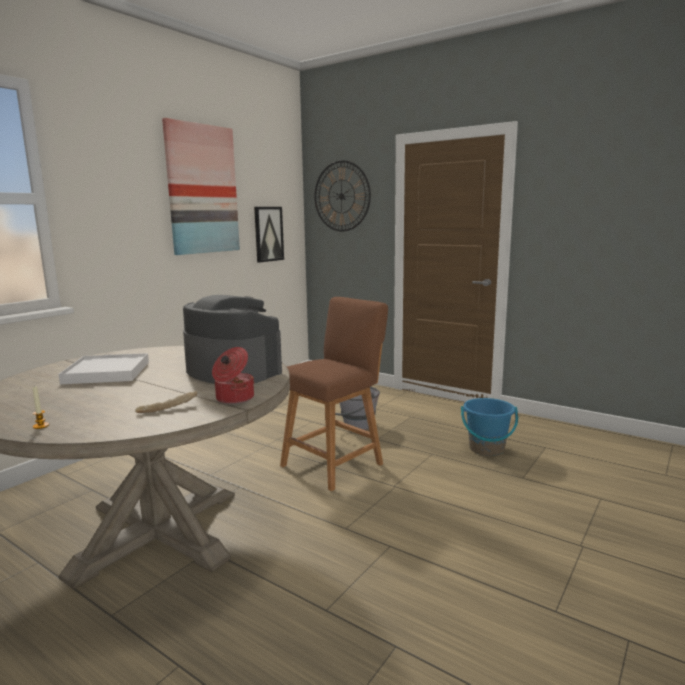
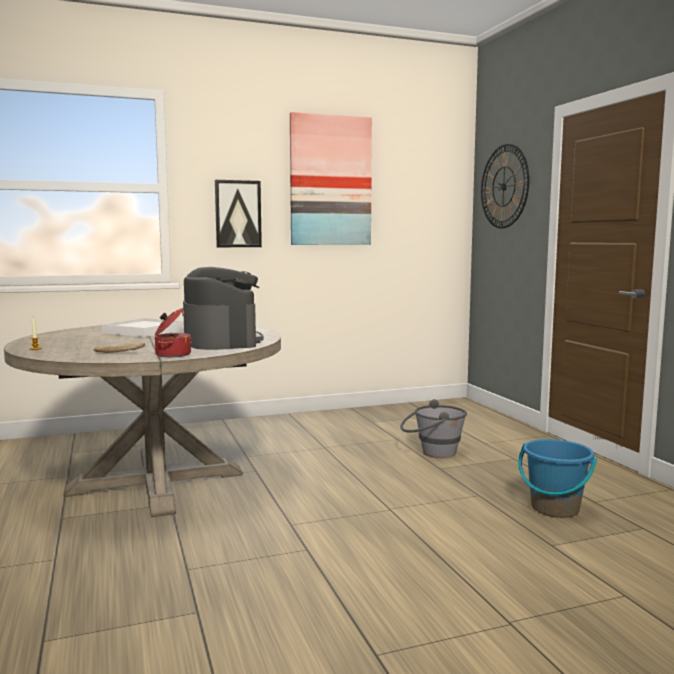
camera: 35 degrees right, 5 degrees down
picture [254,207,284,263] -> picture moved to [215,180,262,247]
brown stool [280,297,388,491] -> none

